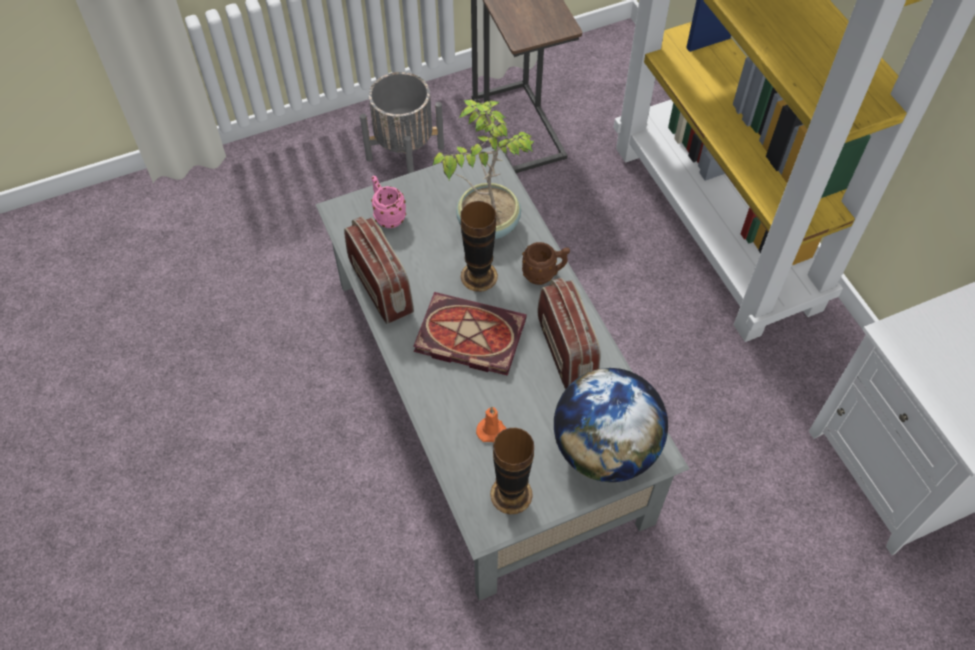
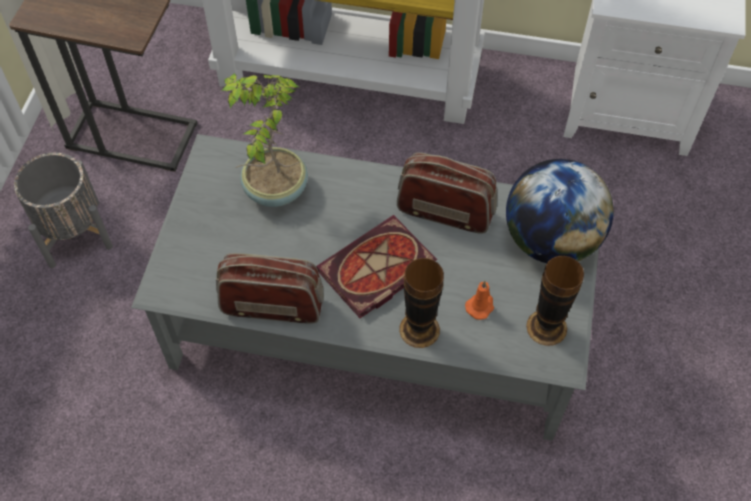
camera: 55 degrees left, 0 degrees up
pink mug [371,176,406,228] -> none
vase [461,201,498,292] -> vase moved to [399,258,444,348]
brown mug [522,242,570,285] -> none

